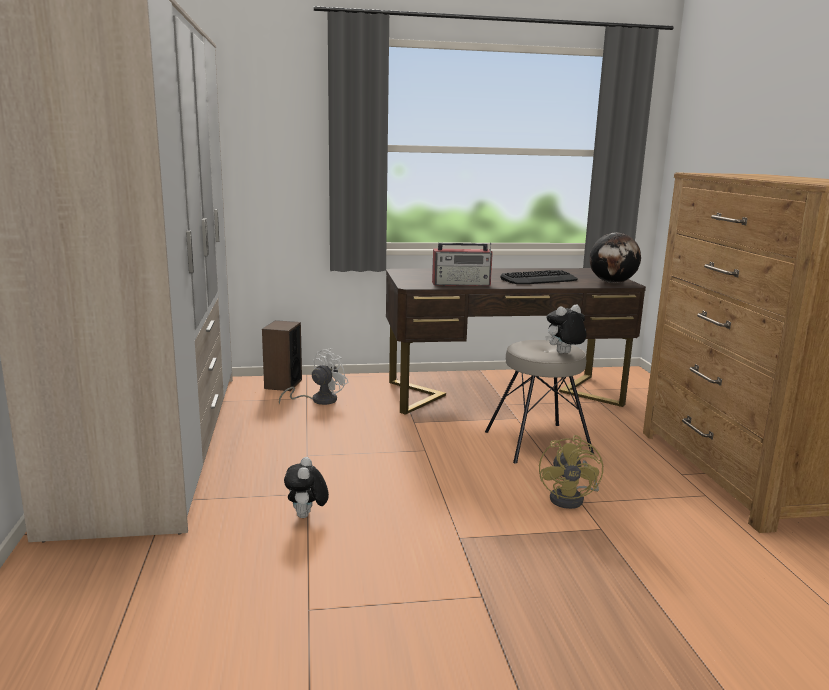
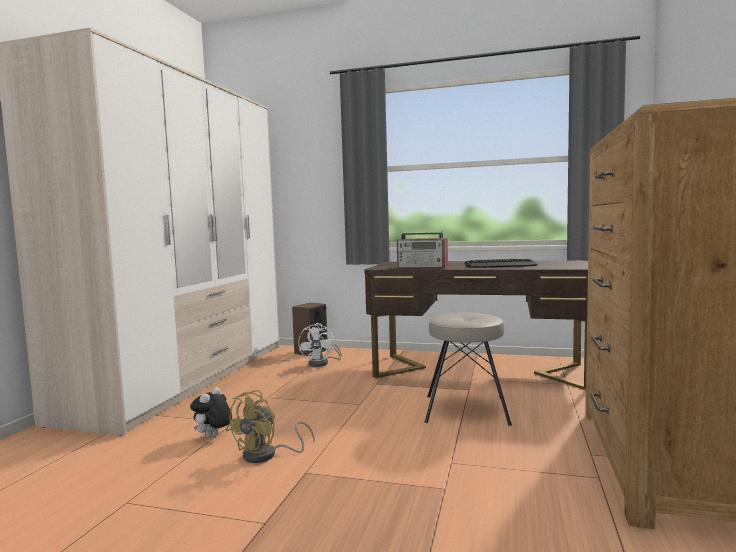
camera: 25 degrees right, 10 degrees down
white fan [279,348,349,405] -> white fan turned 120 degrees clockwise [298,323,342,367]
yellow fan [539,435,603,509] -> yellow fan moved to [226,390,315,463]
plush toy [545,304,587,353] -> none
globe [589,233,641,283] -> none

